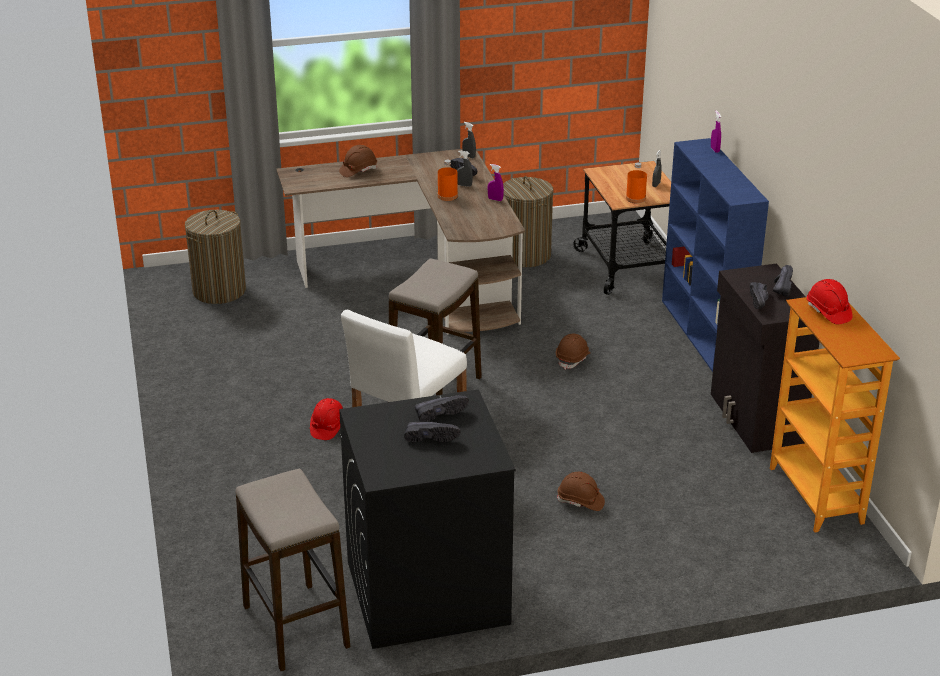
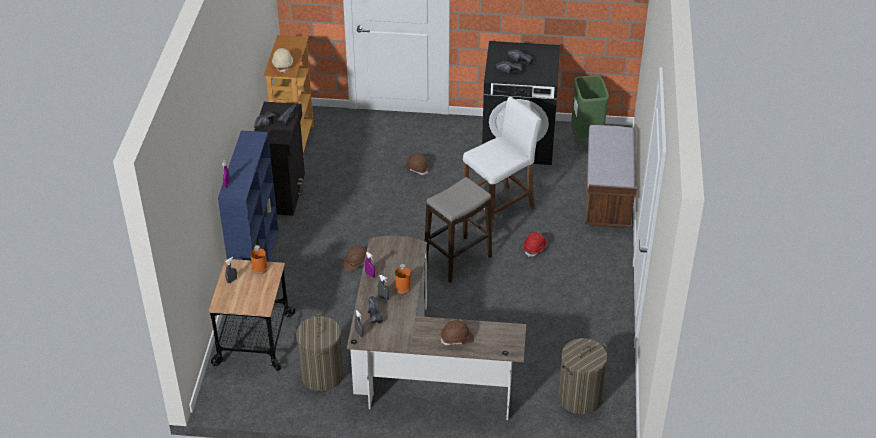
camera: 160 degrees left, 10 degrees up
stool [235,468,350,671] -> green trash can [571,76,609,145]
red hard hat [807,279,853,324] -> beige hard hat [272,48,293,73]
none -> brown bench [585,125,637,228]

